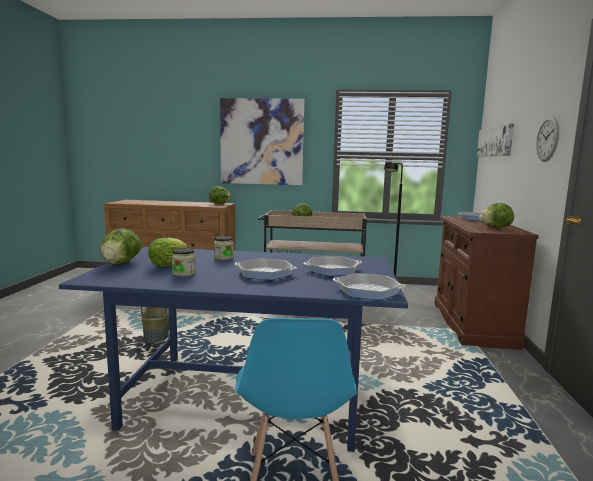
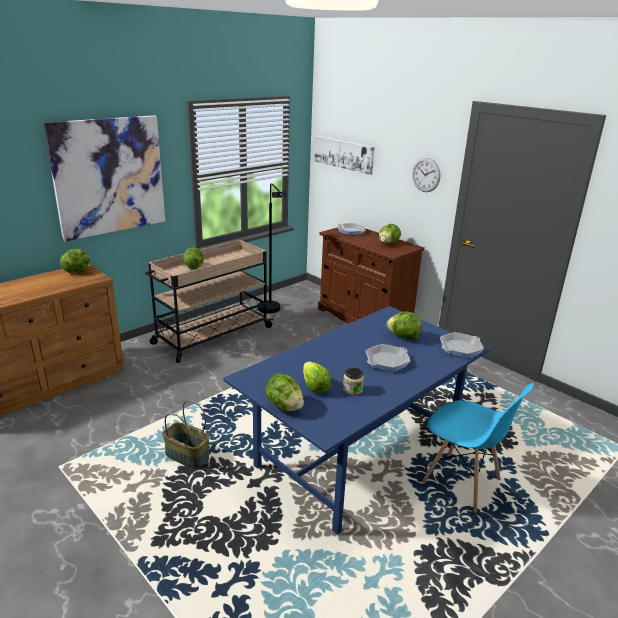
camera: 50 degrees left, 15 degrees up
jar [214,236,234,260] -> none
frying pan [303,256,362,276] -> lettuce [387,312,422,340]

